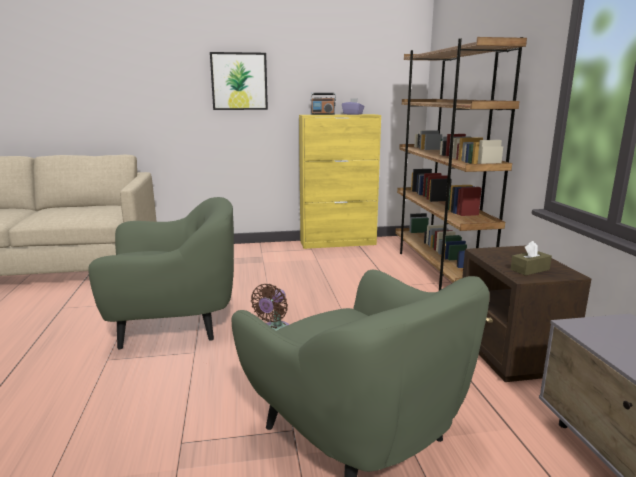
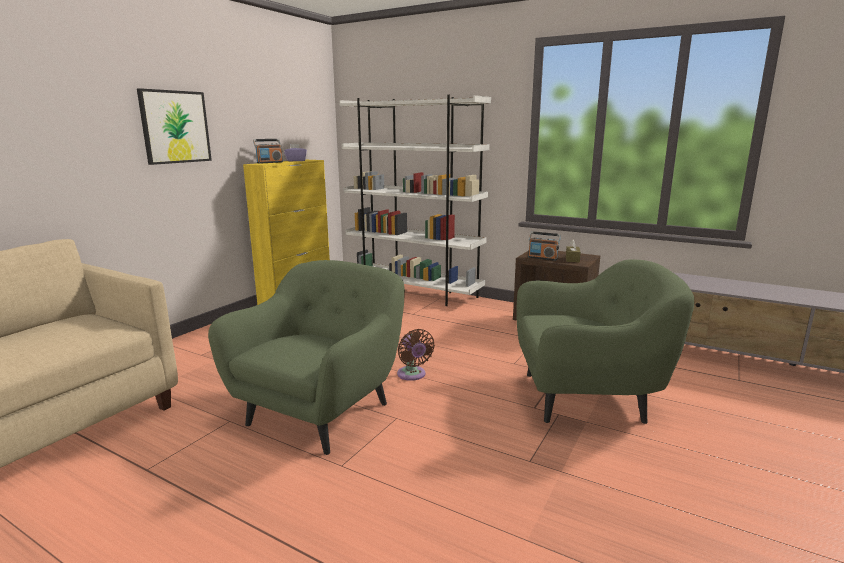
camera: 50 degrees left, 0 degrees up
brown bookcase [395,37,527,291] -> white bookcase [339,94,491,306]
none -> radio [528,231,561,261]

